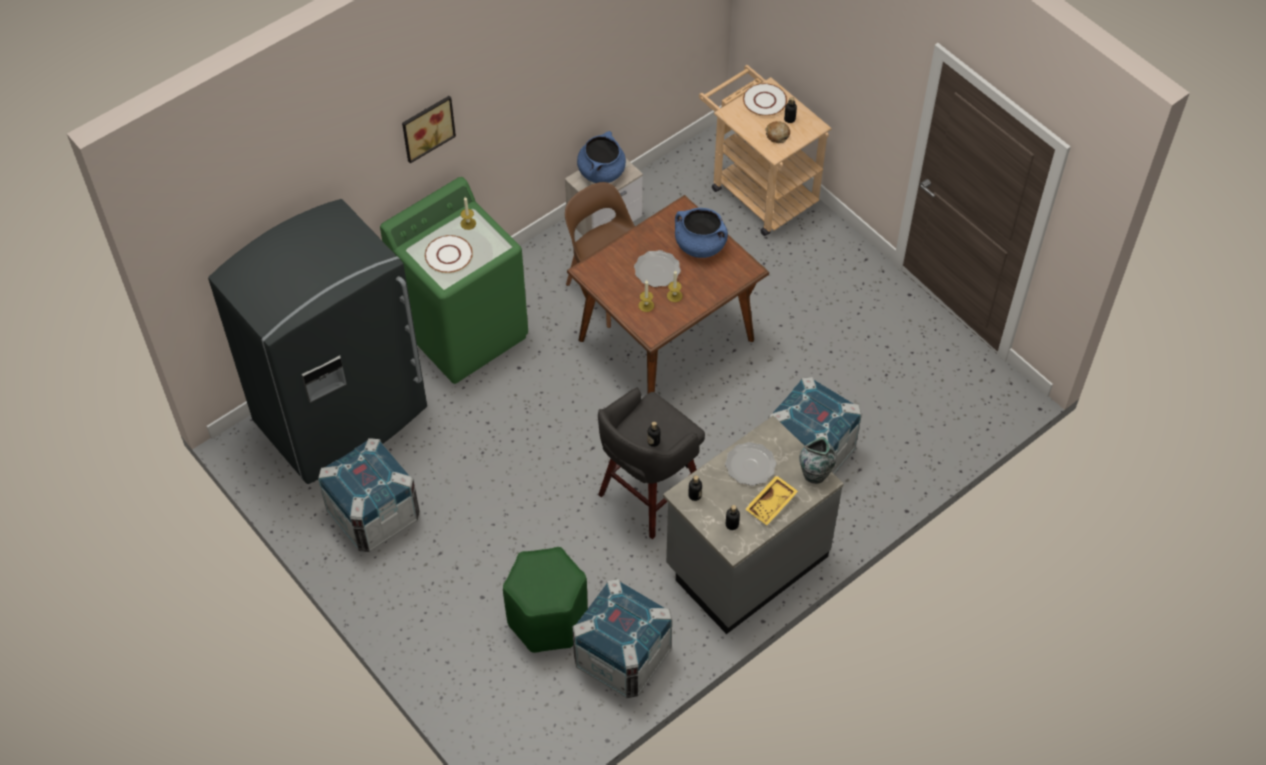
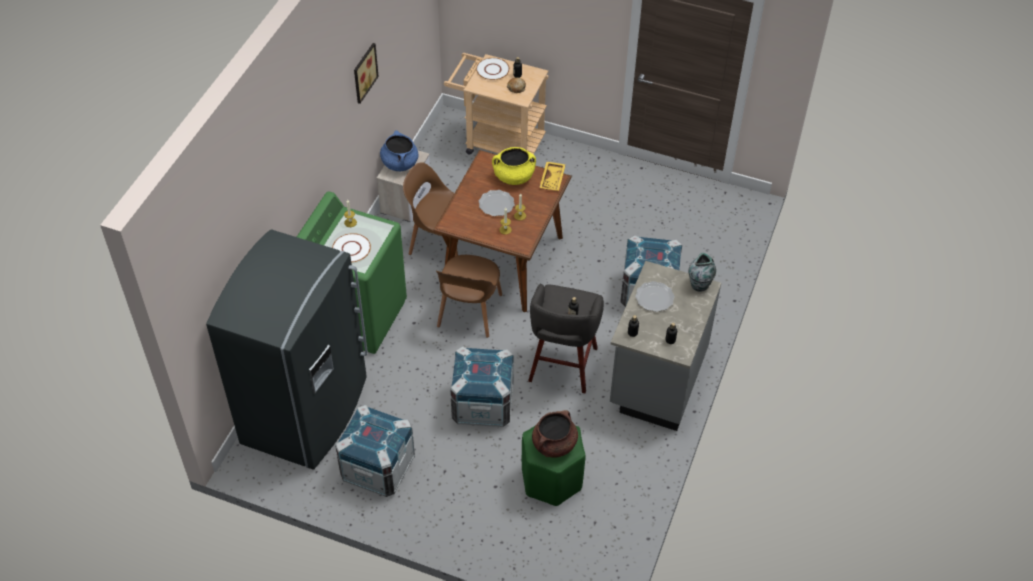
camera: 30 degrees left, 5 degrees down
picture [402,96,456,163] -> picture moved to [354,43,379,104]
crate [572,579,672,699] -> crate moved to [450,346,514,427]
blue cooking pot [675,208,728,258] -> yellow cooking pot [492,147,536,185]
yellow tray [745,475,798,525] -> yellow tray moved to [539,161,566,191]
none -> brown chair [436,255,502,338]
none -> brown cooking pot [532,410,578,458]

